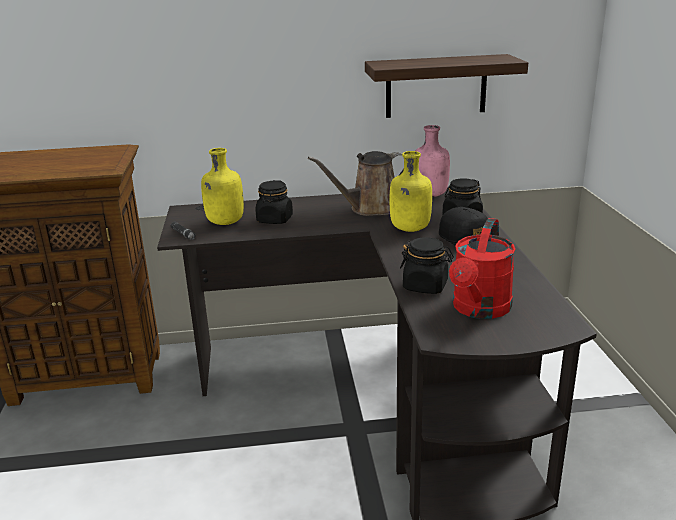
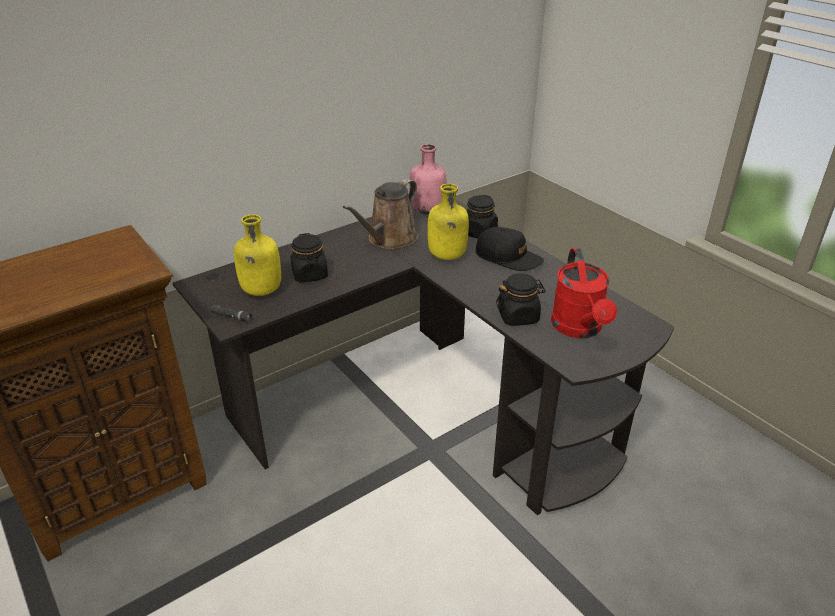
camera: 30 degrees left, 10 degrees up
shelf [365,54,528,118] -> none

